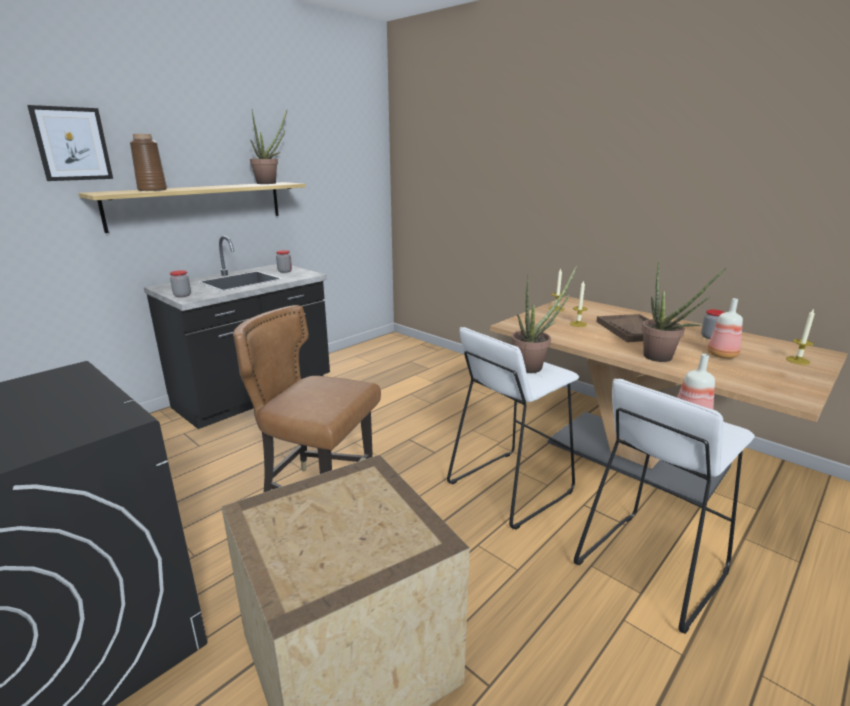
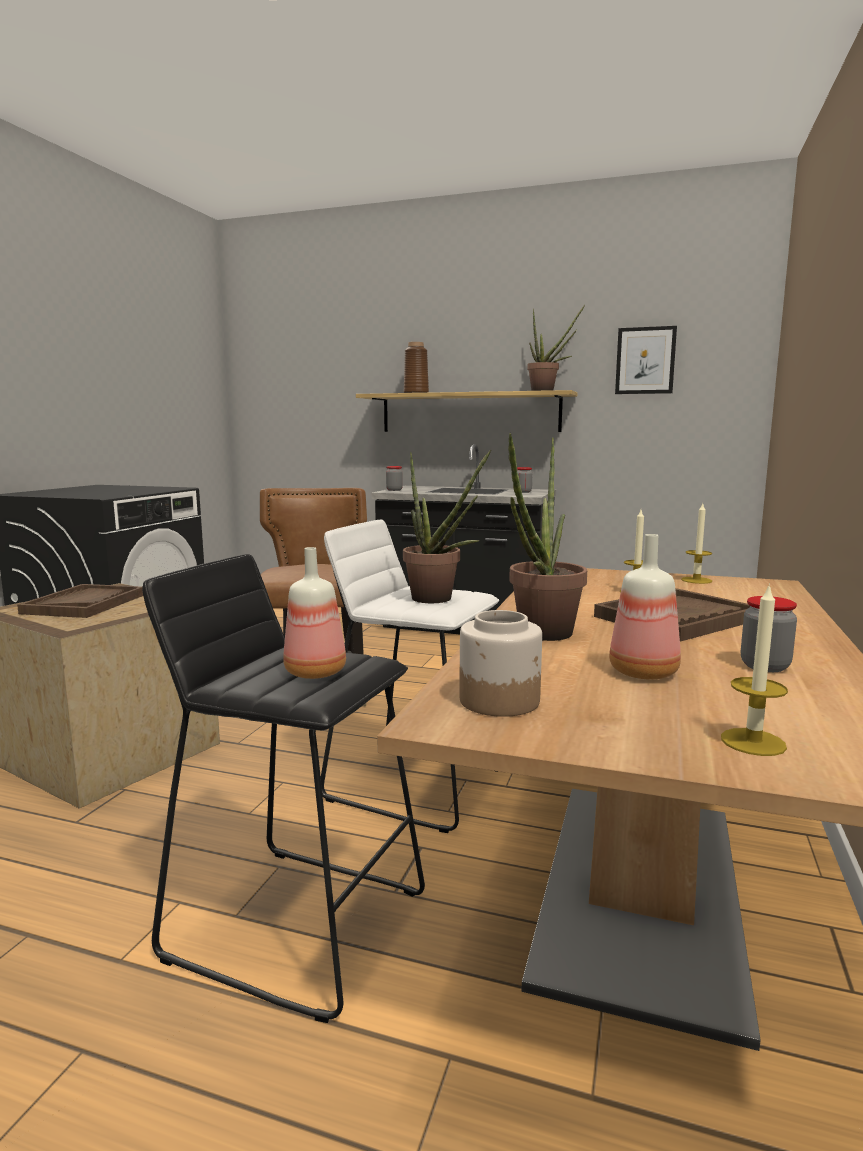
camera: 65 degrees right, 10 degrees down
picture [27,105,113,181] -> picture moved to [615,326,677,394]
white stool [574,379,755,634] -> black stool [142,554,425,1023]
none -> brown tray [17,584,143,618]
none -> jar [459,610,542,717]

